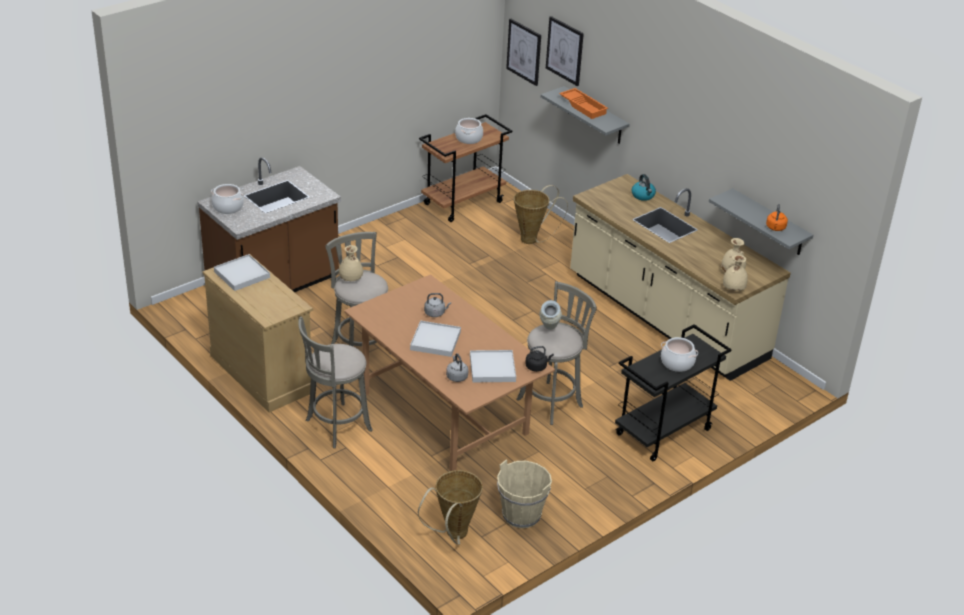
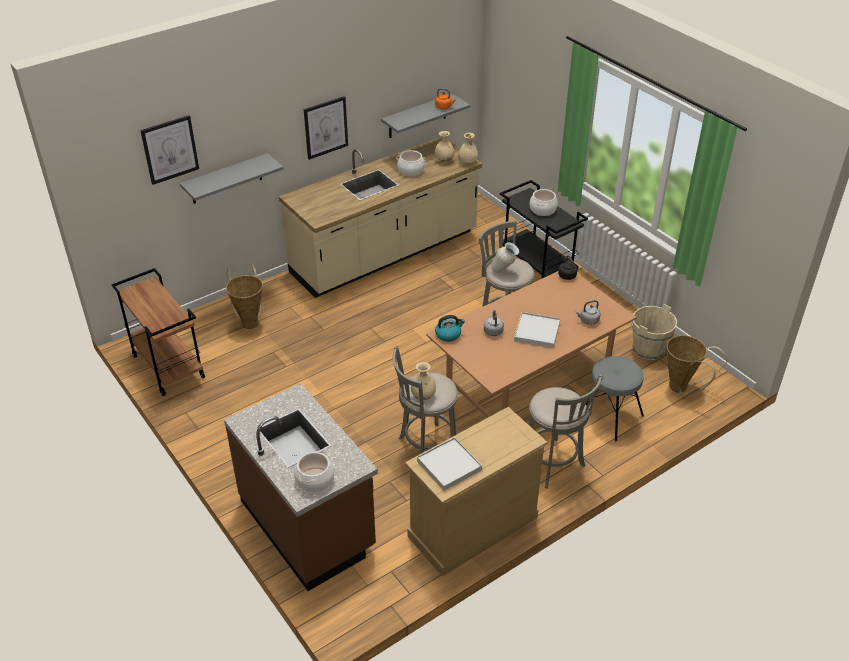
camera: 85 degrees left, 5 degrees up
cooking pot [455,118,483,144] -> cooking pot moved to [396,150,426,177]
white tray [470,350,516,382] -> none
picture [506,19,541,86] -> picture moved to [304,96,348,160]
orange tray [559,88,608,119] -> none
kettle [632,174,656,201] -> kettle moved to [435,315,465,342]
none -> grey stool [586,356,644,441]

